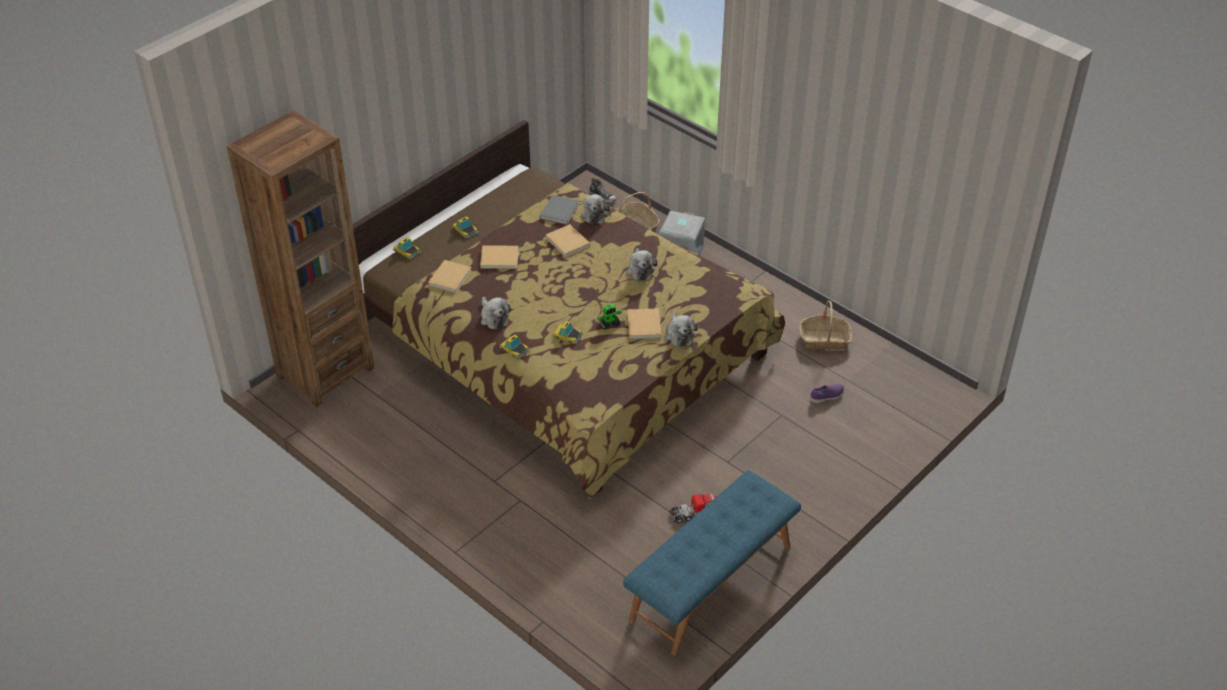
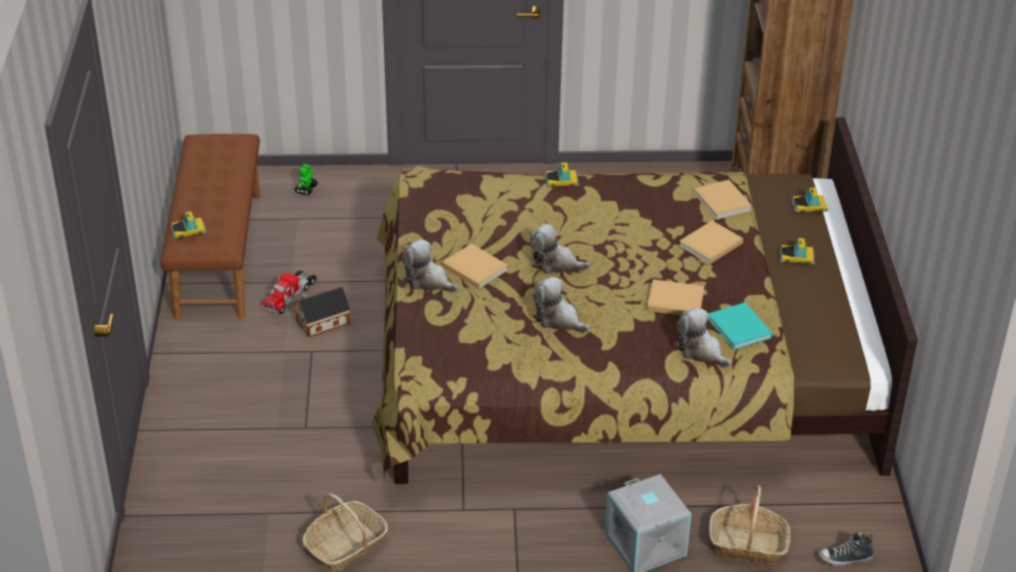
camera: 135 degrees right, 5 degrees down
plush toy [481,297,511,330] -> plush toy moved to [530,224,591,274]
grey book [540,195,579,225] -> turquoise book [708,302,773,350]
toy car [552,321,583,344] -> toy car moved to [170,211,207,239]
toy robot [597,304,623,330] -> toy robot moved to [294,164,318,195]
blue bench [623,470,801,656] -> brown bench [161,134,260,319]
purple shoe [810,384,844,403] -> none
none -> toy house [293,287,351,337]

